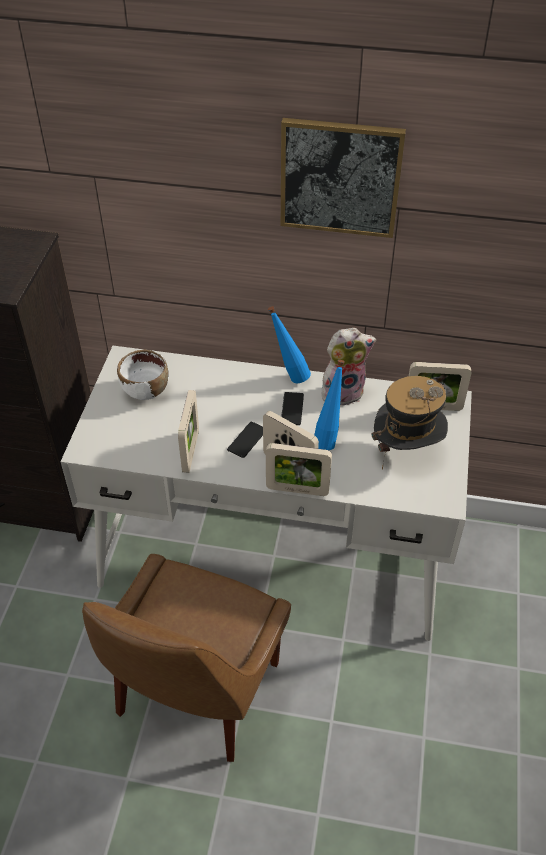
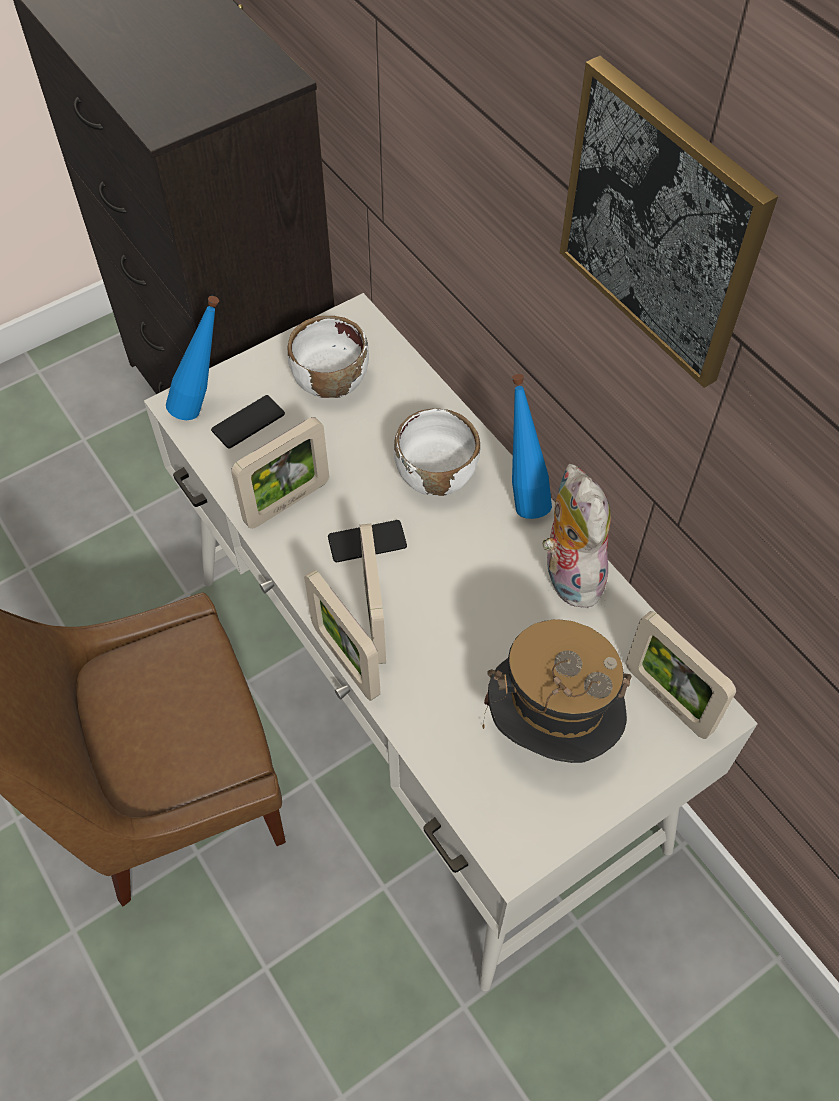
camera: 45 degrees right, 10 degrees up
phone [281,392,304,425] -> phone moved to [211,395,285,448]
blue bottle [314,360,345,450] -> blue bottle moved to [166,296,219,420]
plush toy [321,328,376,406] -> plush toy turned 135 degrees counterclockwise [543,464,611,608]
none -> white bowl [394,408,480,496]

